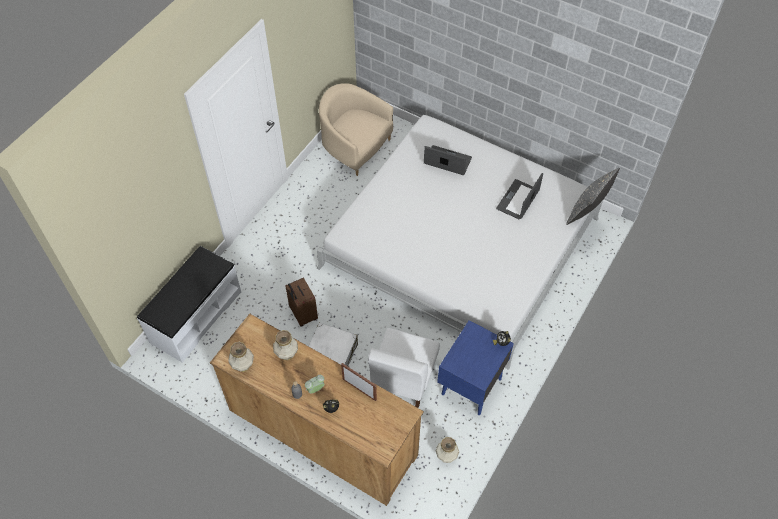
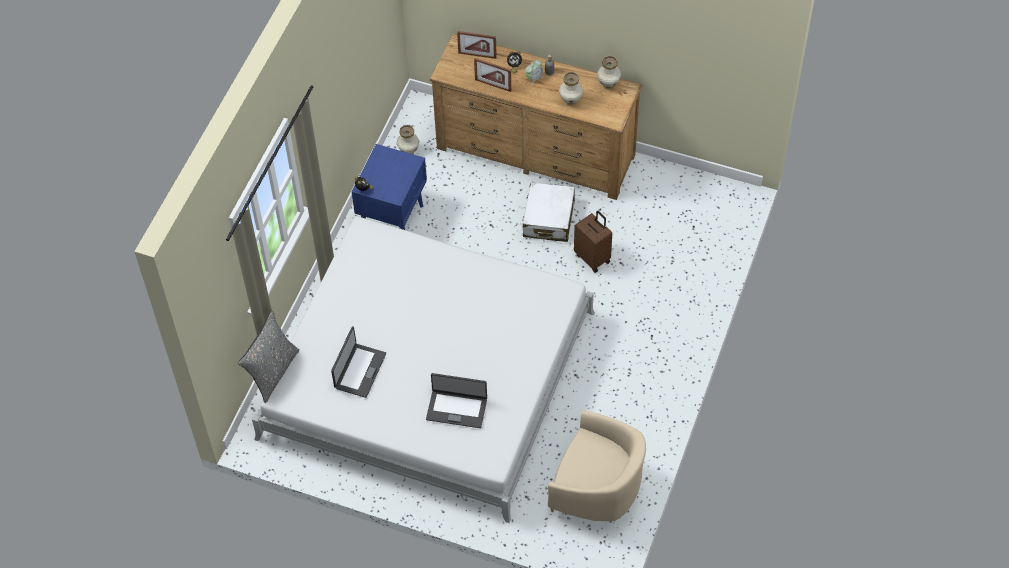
camera: 170 degrees right, 0 degrees up
white bench [137,246,241,363] -> none
white chair [368,328,440,408] -> none
none -> picture frame [457,31,497,59]

